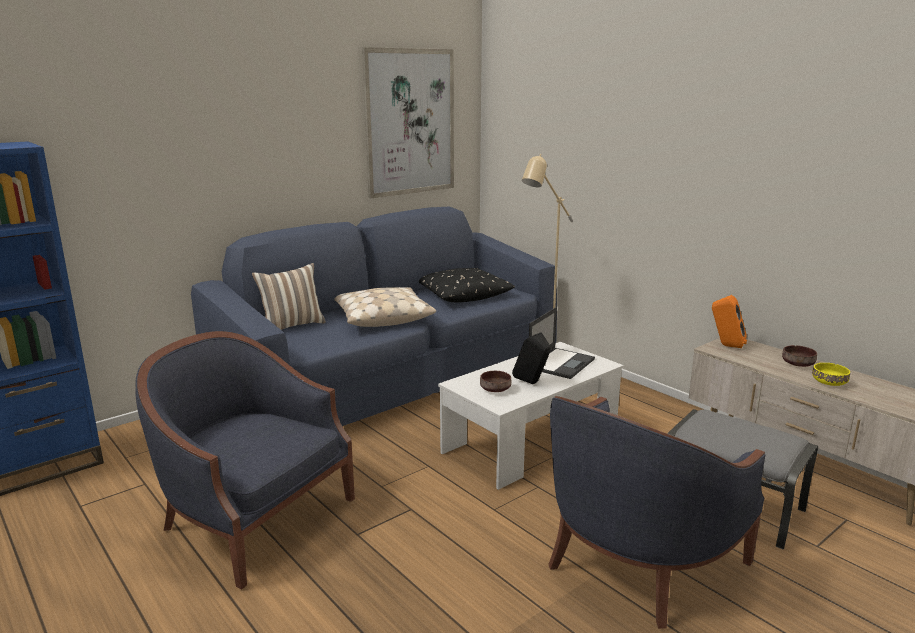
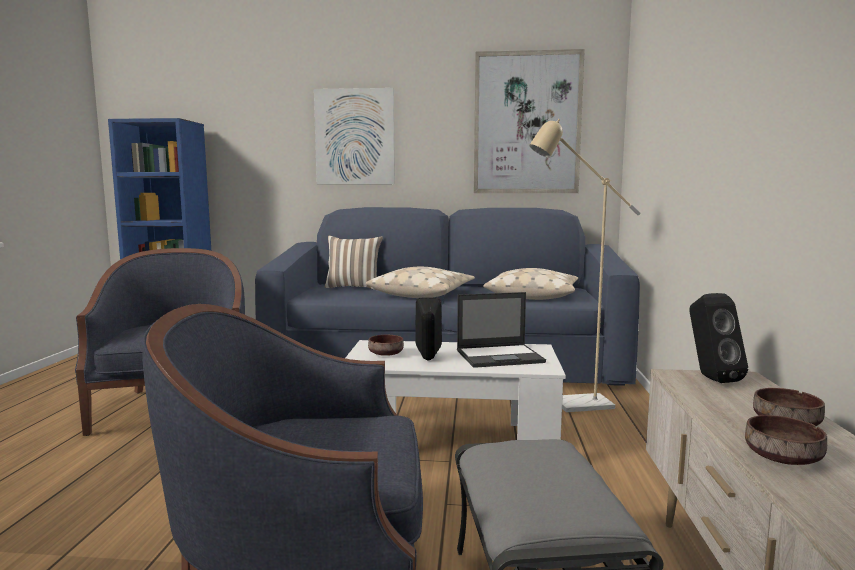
camera: 45 degrees right, 10 degrees down
black pillow [419,268,515,302] -> beige pillow [483,268,578,300]
orange speaker [712,295,747,348] -> black speaker [689,293,748,383]
yellow bowl [812,363,850,386] -> brown bowl [745,415,827,465]
none -> picture [314,88,395,184]

